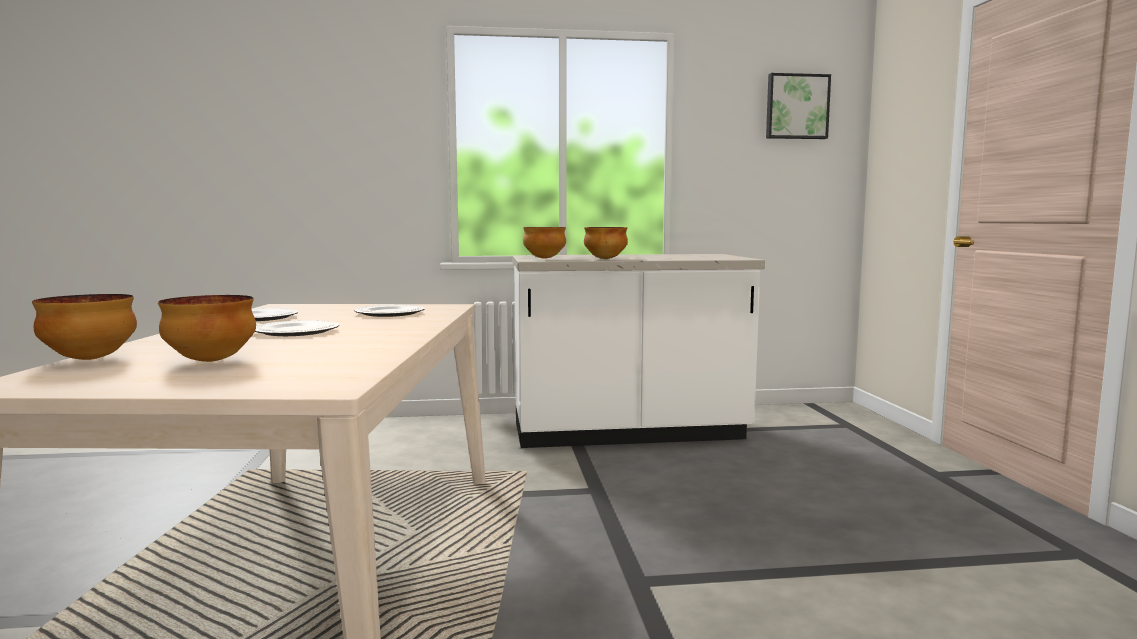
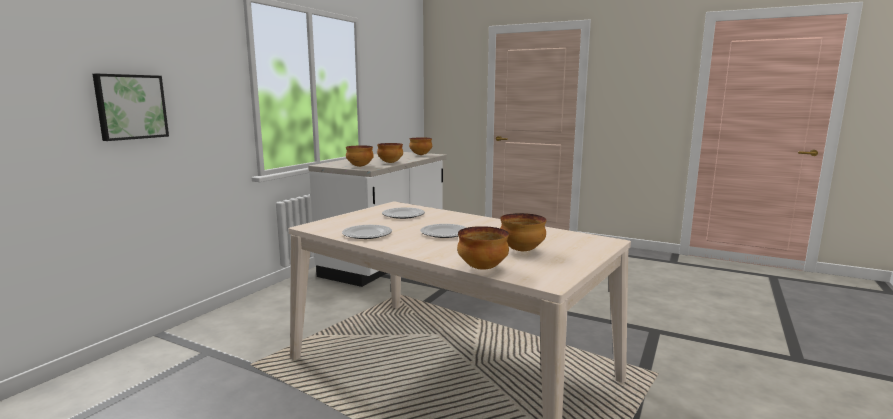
camera: 55 degrees left, 5 degrees up
picture [766,73,831,139] -> picture moved to [93,74,169,141]
none -> bowl [409,138,432,155]

